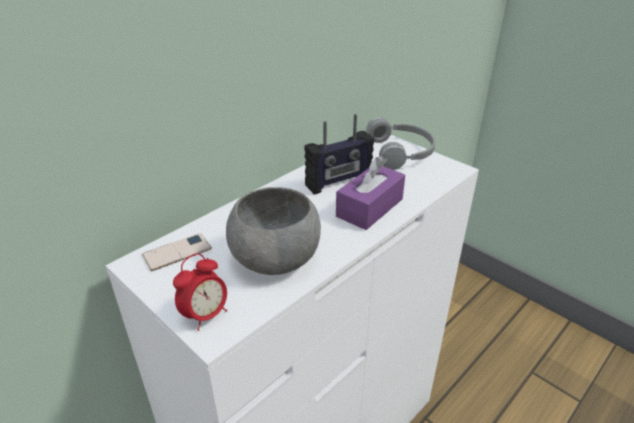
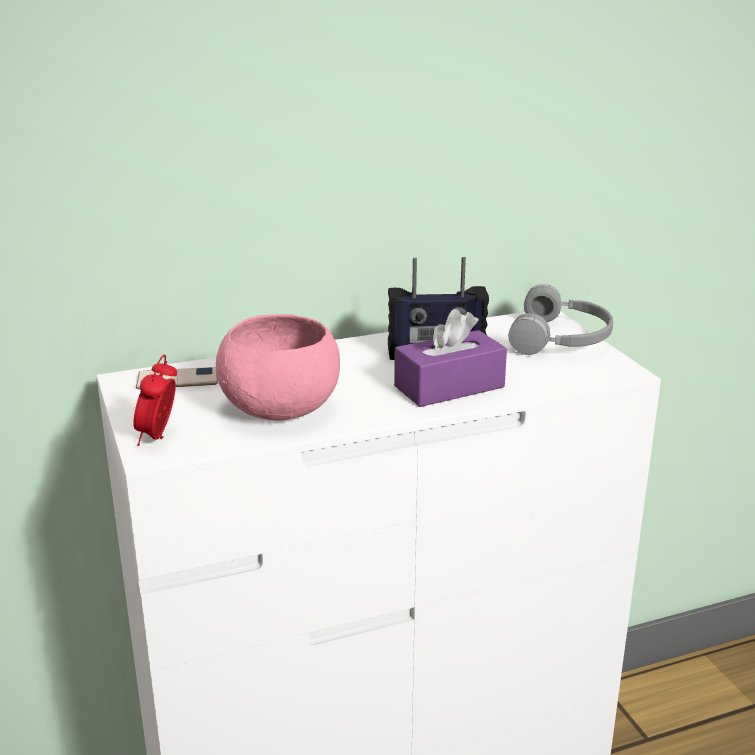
camera: 25 degrees right, 10 degrees down
alarm clock [173,253,227,331] -> alarm clock turned 120 degrees clockwise [133,355,177,446]
grey bowl [226,187,321,275] -> pink bowl [216,314,340,420]

